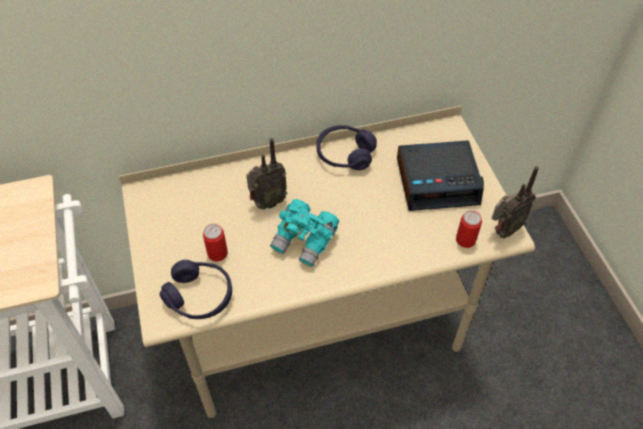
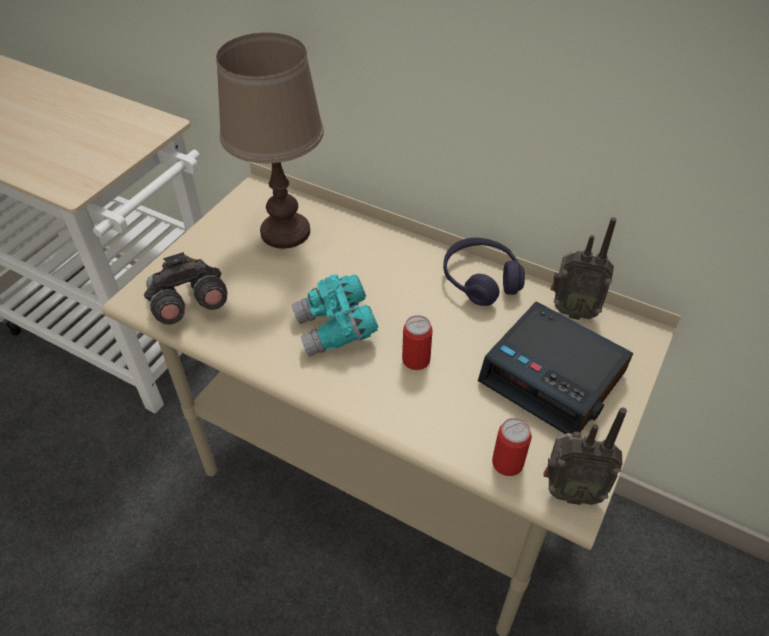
camera: 45 degrees right, 5 degrees down
purple headphones [160,260,232,319] -> grey binoculars [144,252,228,325]
can [203,224,228,262] -> can moved to [402,315,433,370]
radio [246,138,287,209] -> radio moved to [551,218,616,320]
none -> brown table lamp [216,32,324,249]

